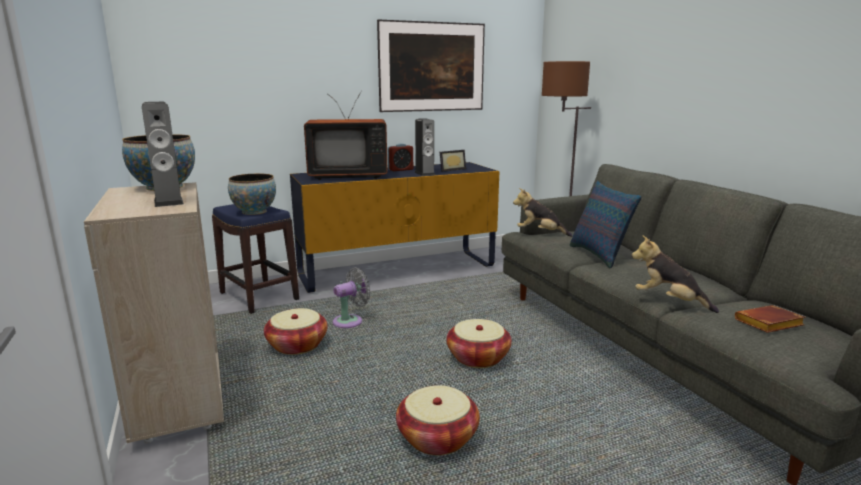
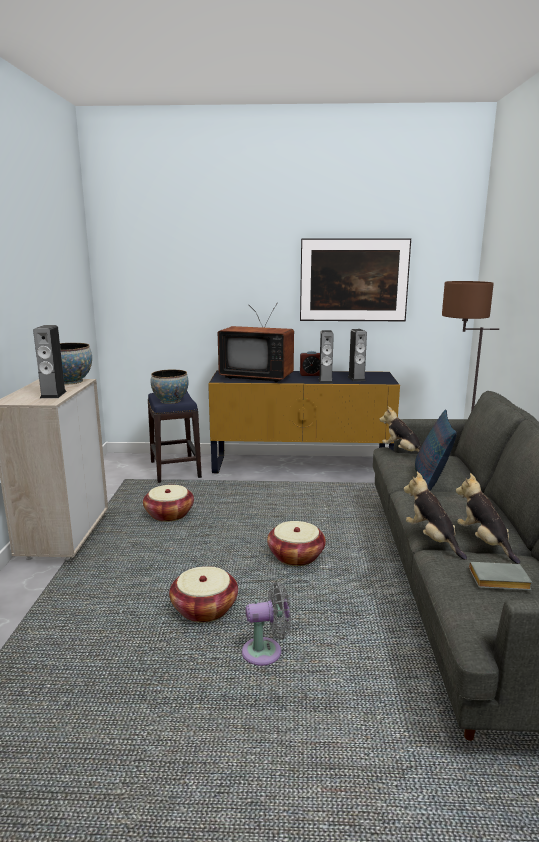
camera: 25 degrees right, 0 degrees up
grey fan [333,267,371,328] -> grey fan moved to [242,582,291,666]
picture frame [440,150,466,172] -> speaker [348,329,367,381]
brown book [735,305,806,333] -> grey book [469,562,533,590]
none -> plush toy [456,473,520,564]

